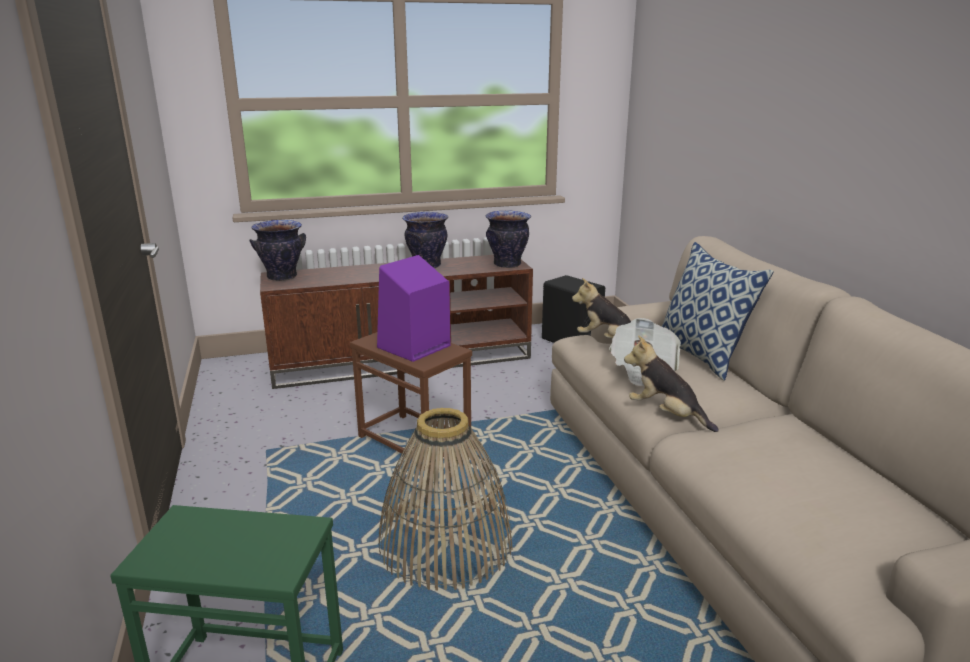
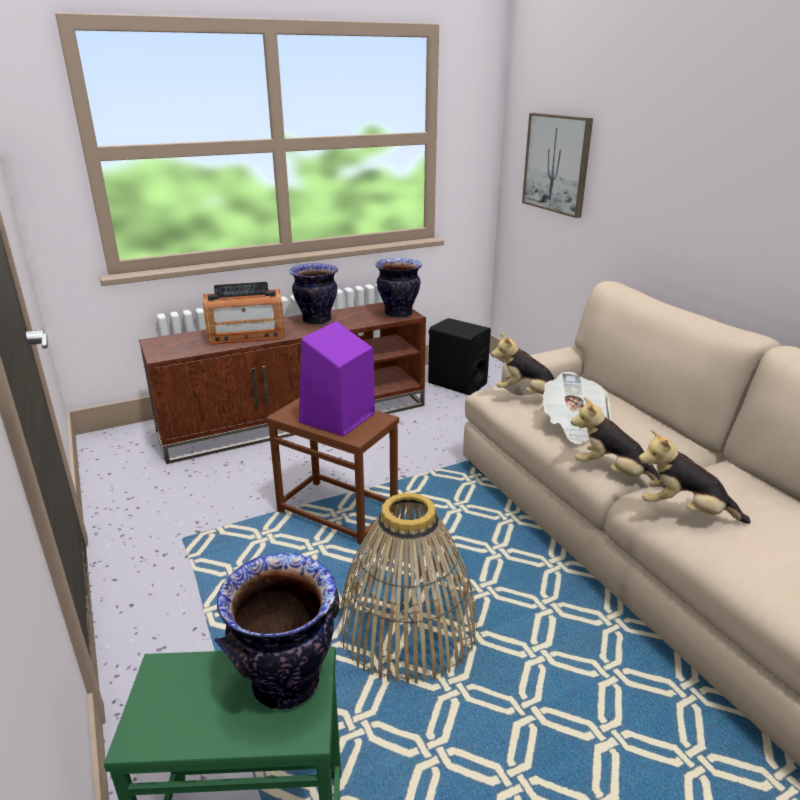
camera: 10 degrees left, 5 degrees up
vase [249,220,306,281] -> vase moved to [215,553,339,710]
pillow [661,242,774,381] -> none
none -> radio [203,282,285,345]
none -> picture [522,113,593,218]
none -> plush toy [638,430,751,524]

